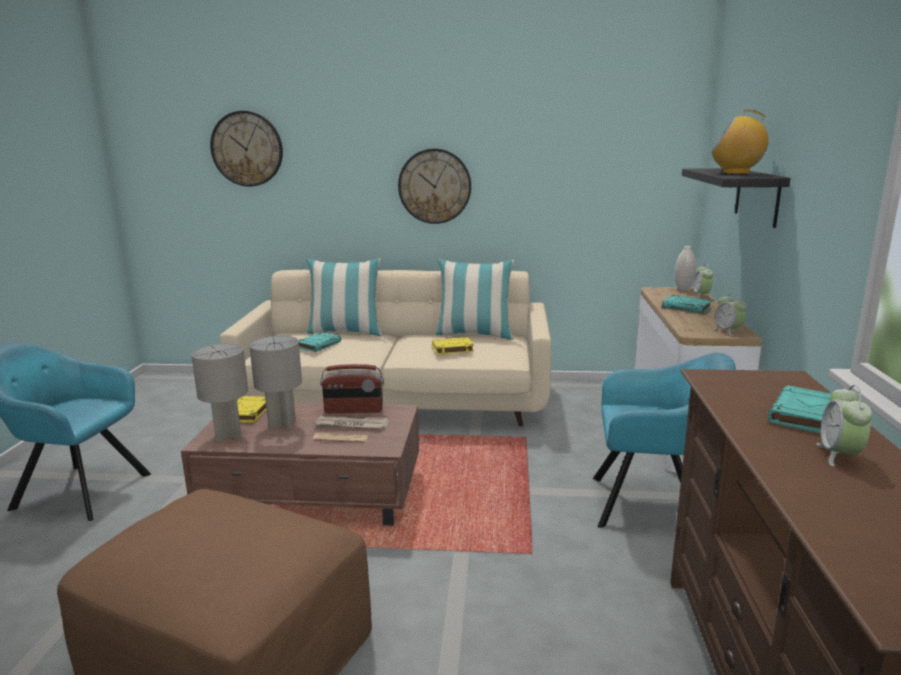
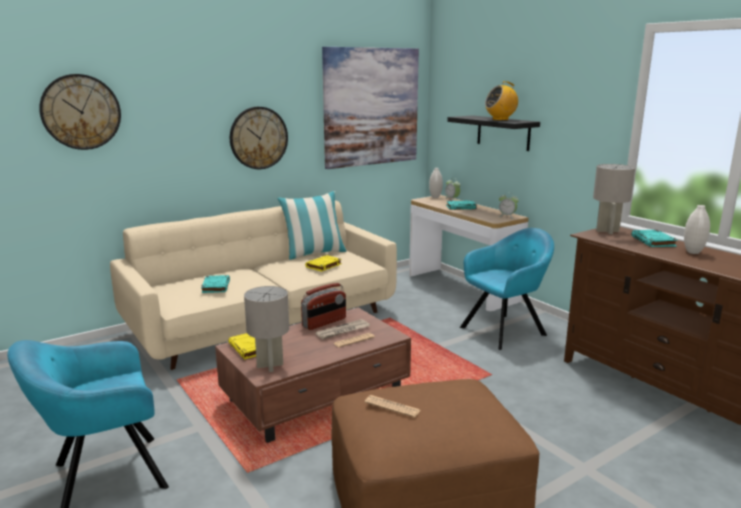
camera: 40 degrees left, 0 degrees up
grey table lamp [249,336,302,430] -> grey table lamp moved to [593,164,635,234]
pillow [306,258,382,336] -> none
alarm clock [816,385,872,467] -> white vase [684,205,710,254]
none -> picture [322,47,419,169]
none -> newspaper [365,395,421,418]

